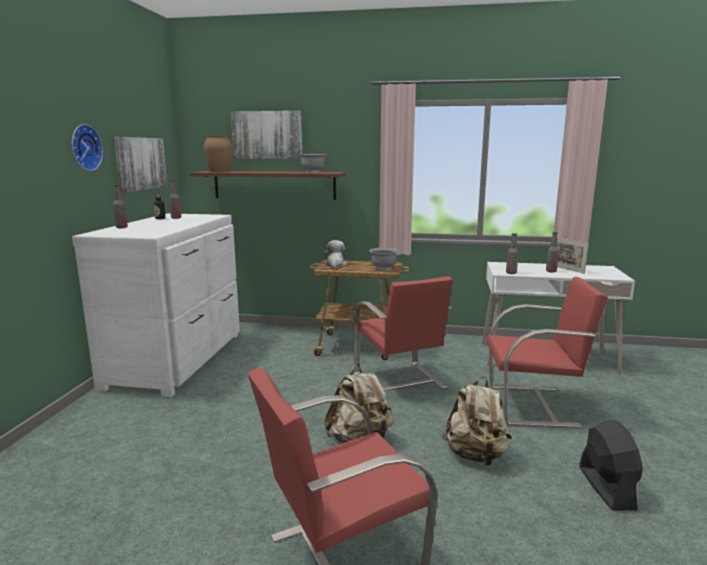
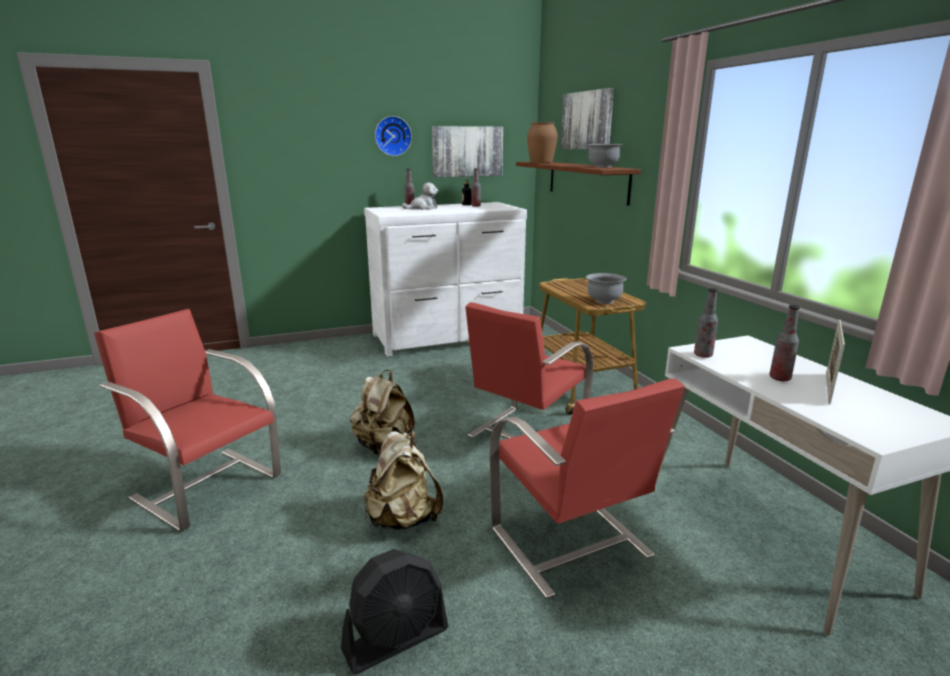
camera: 60 degrees right, 5 degrees up
plush toy [323,240,347,269] -> plush toy moved to [402,183,438,210]

